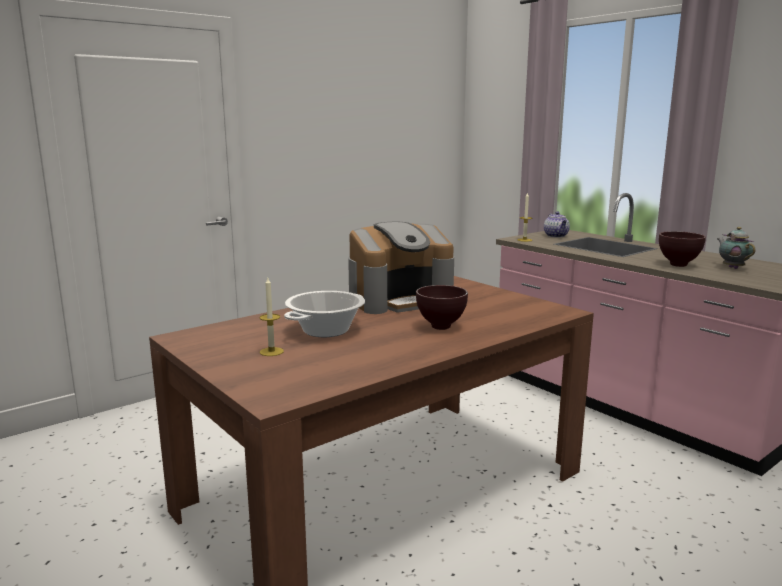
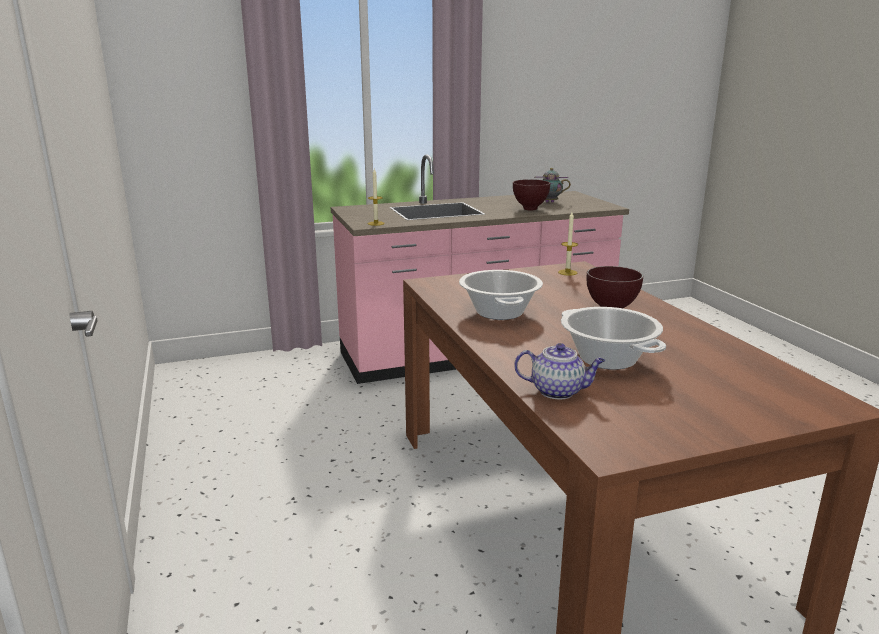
camera: 70 degrees left, 5 degrees up
candle [259,278,284,356] -> candle moved to [558,212,578,276]
coffee machine [348,222,454,314] -> cooking pot [459,270,543,320]
teapot [544,211,570,238] -> teapot moved to [514,343,605,399]

